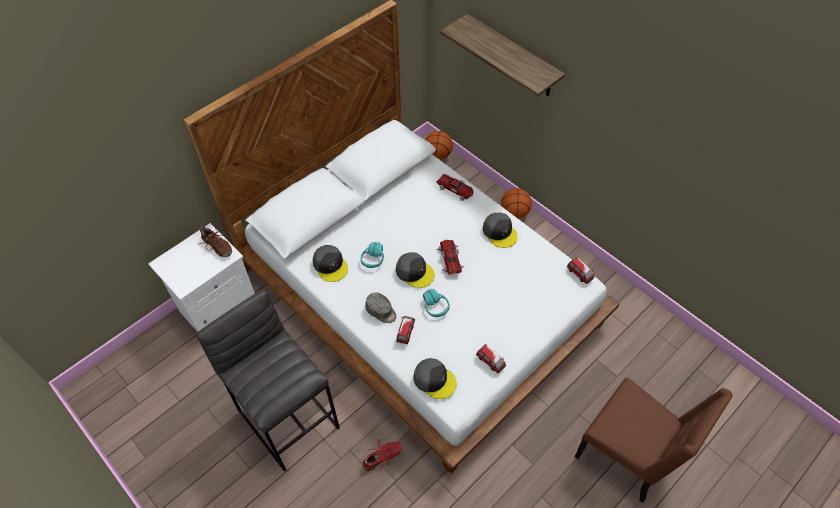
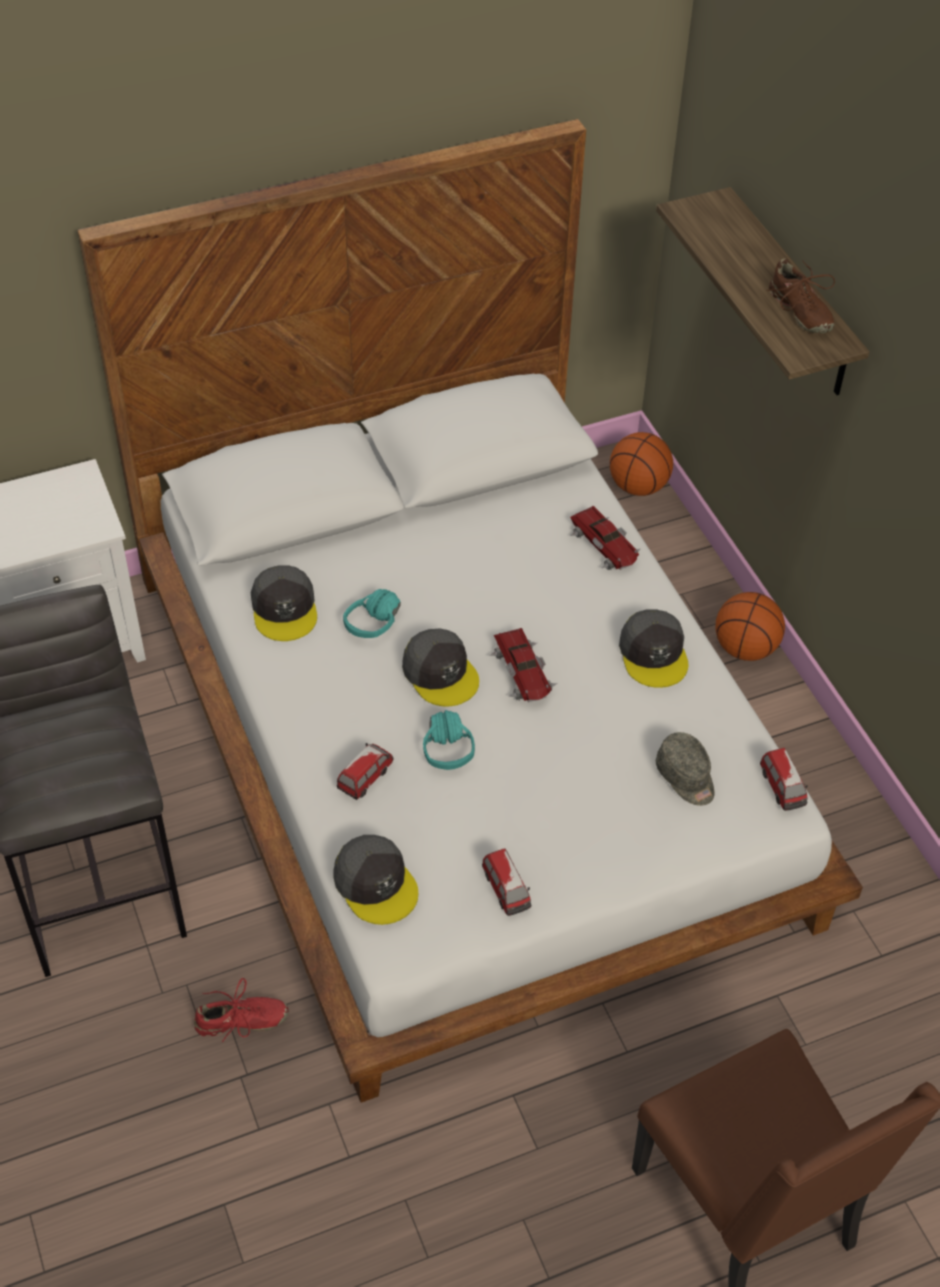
camera: 20 degrees right, 5 degrees down
brown shoe [199,224,232,257] -> brown shoe moved to [766,258,835,333]
grey cap [365,292,396,323] -> grey cap moved to [656,732,715,806]
toy car [436,239,465,275] -> toy car turned 150 degrees clockwise [489,628,558,702]

